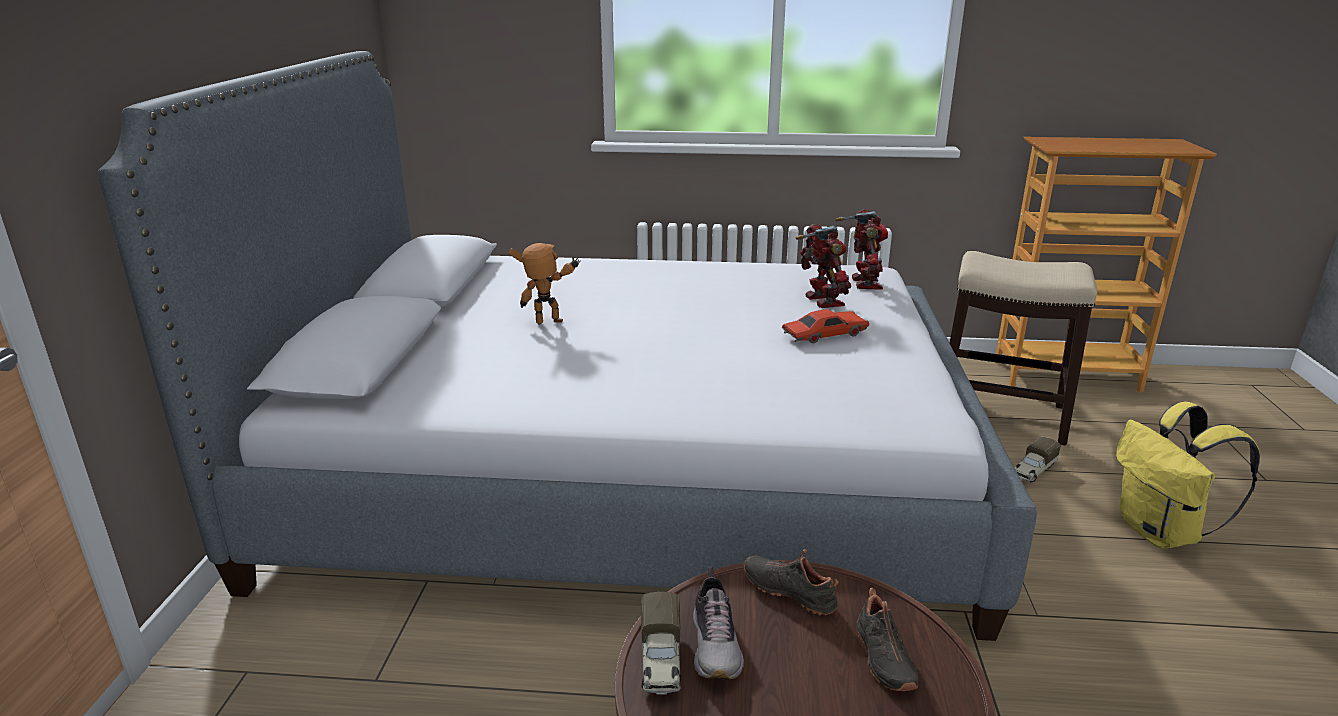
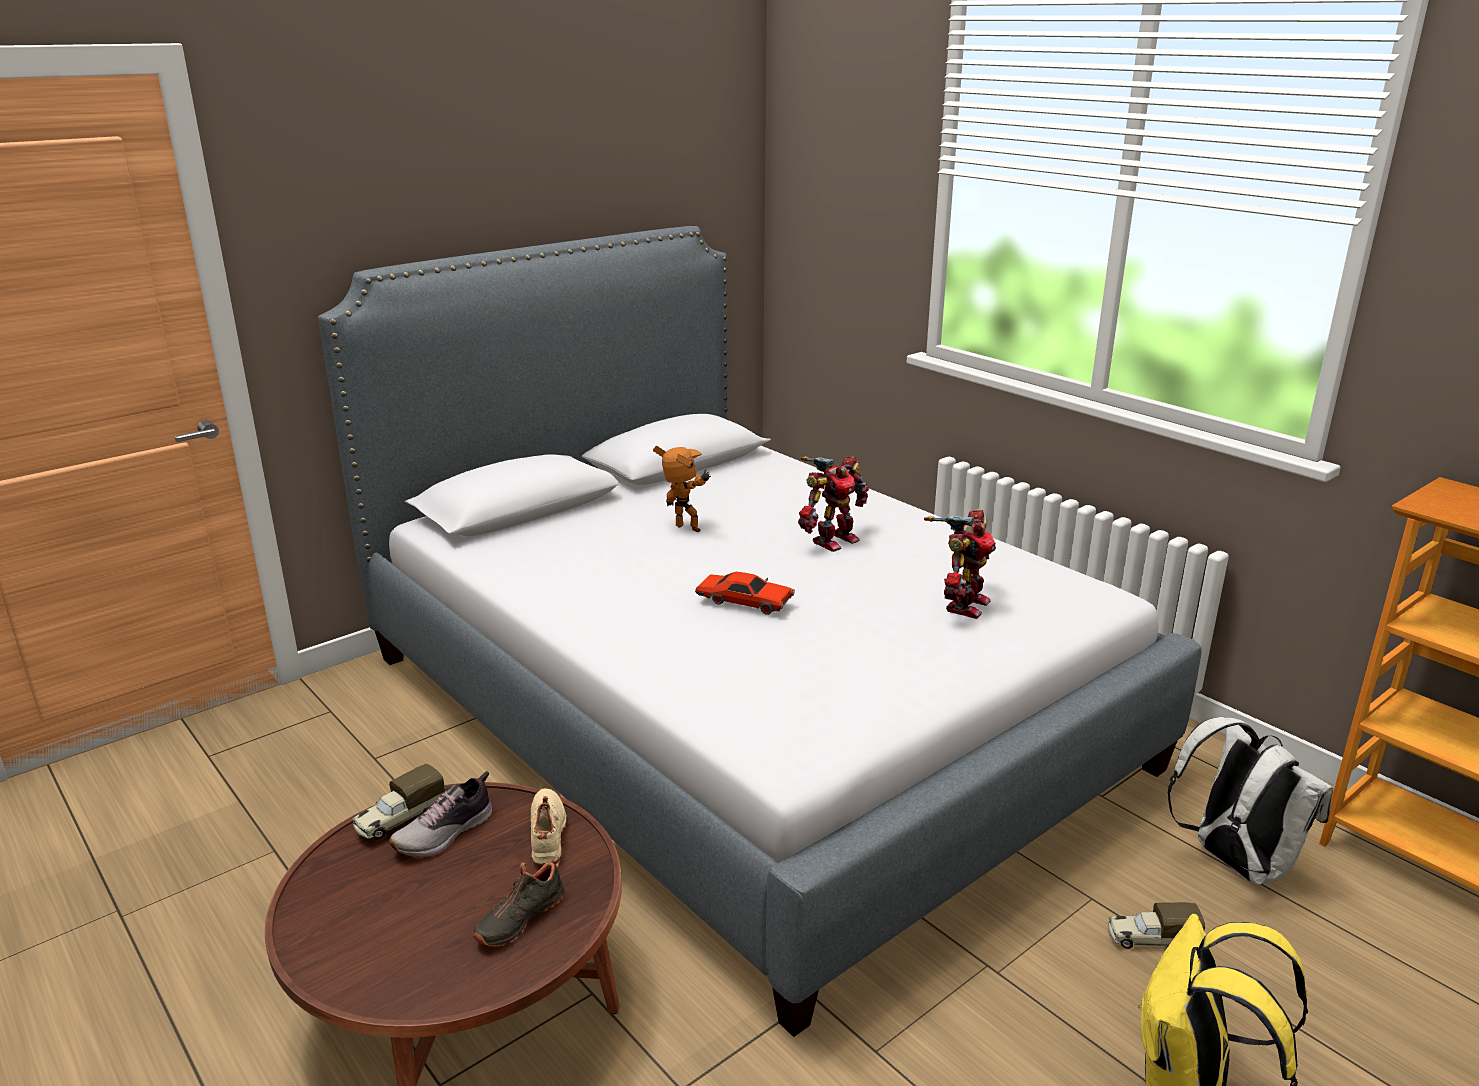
camera: 45 degrees right, 0 degrees up
black shoe [744,549,838,615] -> beige shoe [531,788,567,865]
red toy car [782,309,869,343] -> red toy car moved to [695,572,795,615]
toy robot [836,209,888,290] -> toy robot moved to [798,456,869,552]
stool [950,251,1097,445] -> white backpack [1167,717,1333,885]

